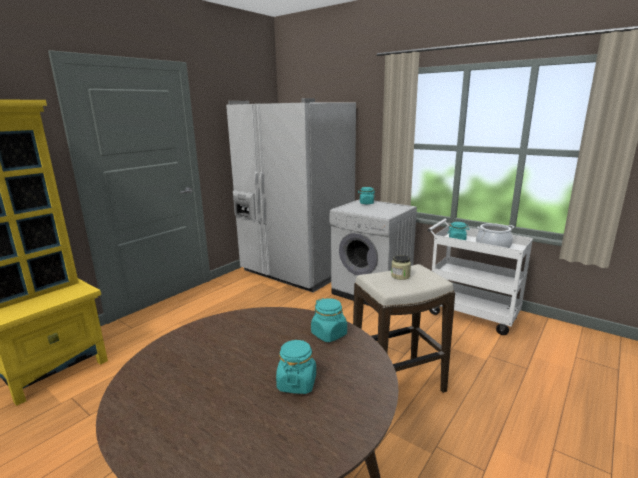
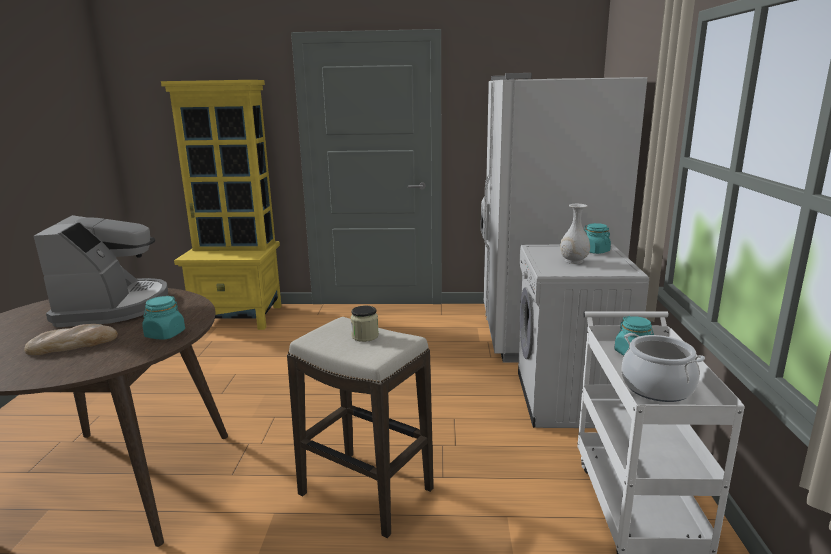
camera: 55 degrees right, 0 degrees up
turquoise jar [276,340,316,394] -> bread [24,324,118,355]
none -> coffee machine [34,215,168,327]
none -> white vase [560,204,590,264]

